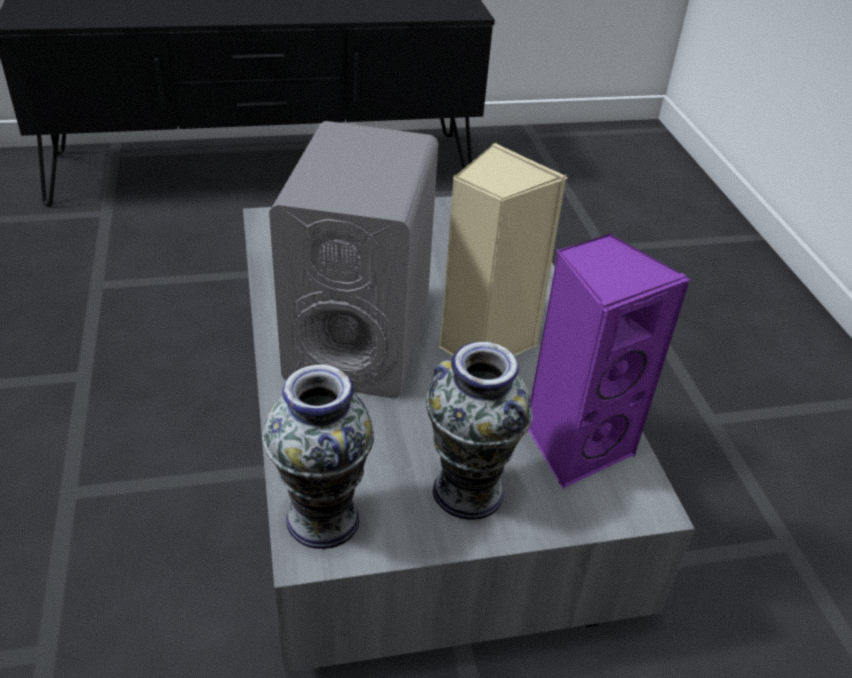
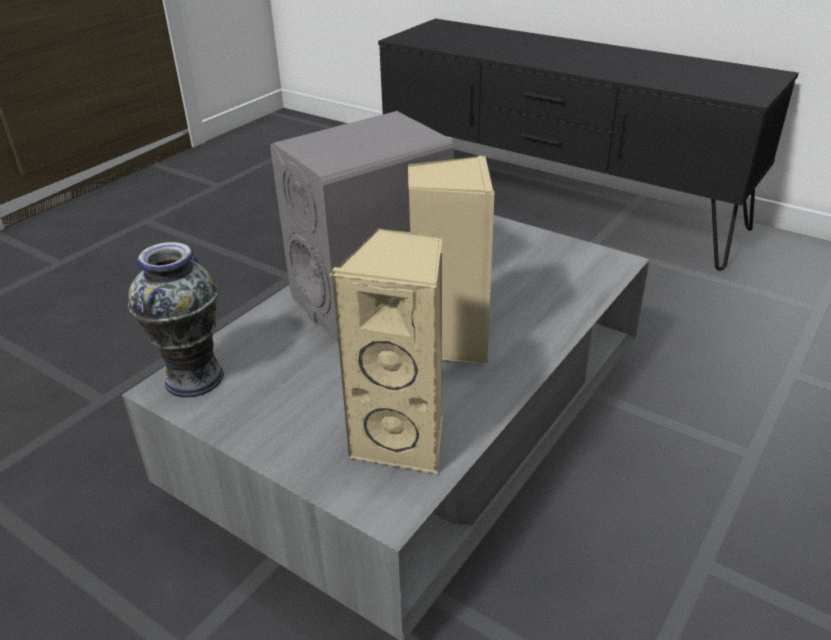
camera: 50 degrees right, 5 degrees down
vase [426,342,533,520] -> none
purple speaker [528,233,690,489] -> beige speaker [330,228,443,474]

